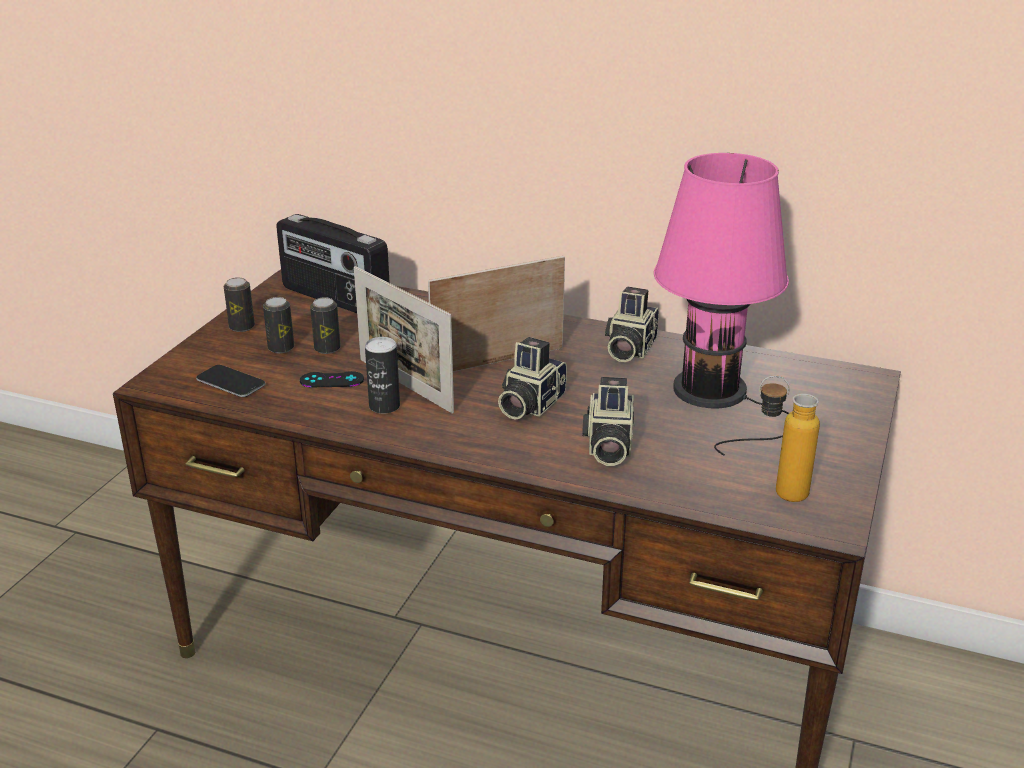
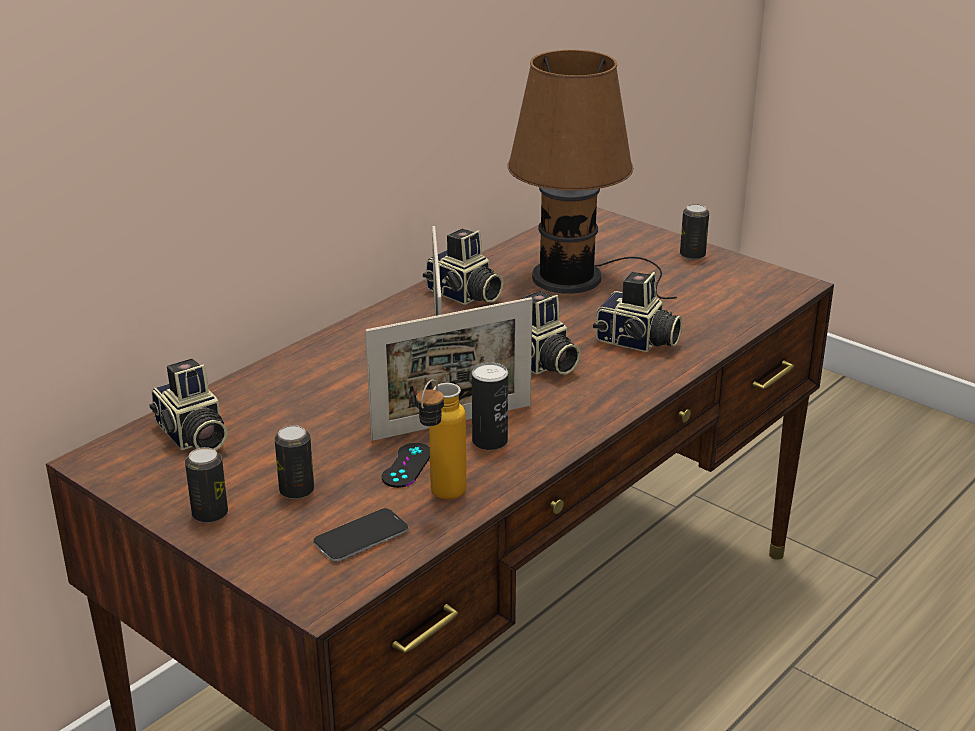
camera: 70 degrees left, 0 degrees up
radio [276,214,390,313] -> camera [149,358,227,450]
can [310,297,341,354] -> can moved to [680,204,709,260]
pink table lamp [654,153,789,456] -> brown table lamp [507,50,677,299]
bottle [759,375,820,502] -> bottle moved to [416,379,466,500]

